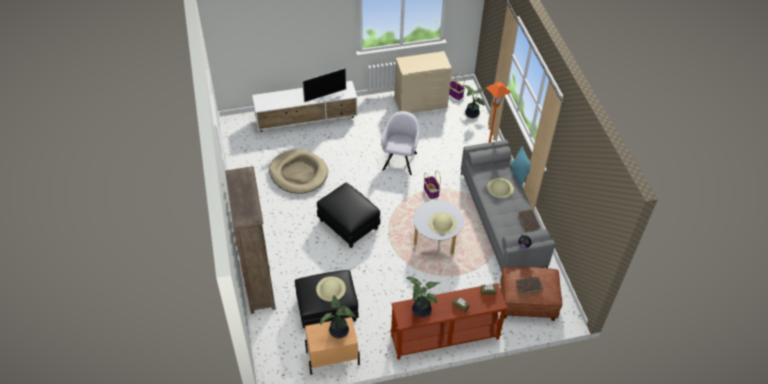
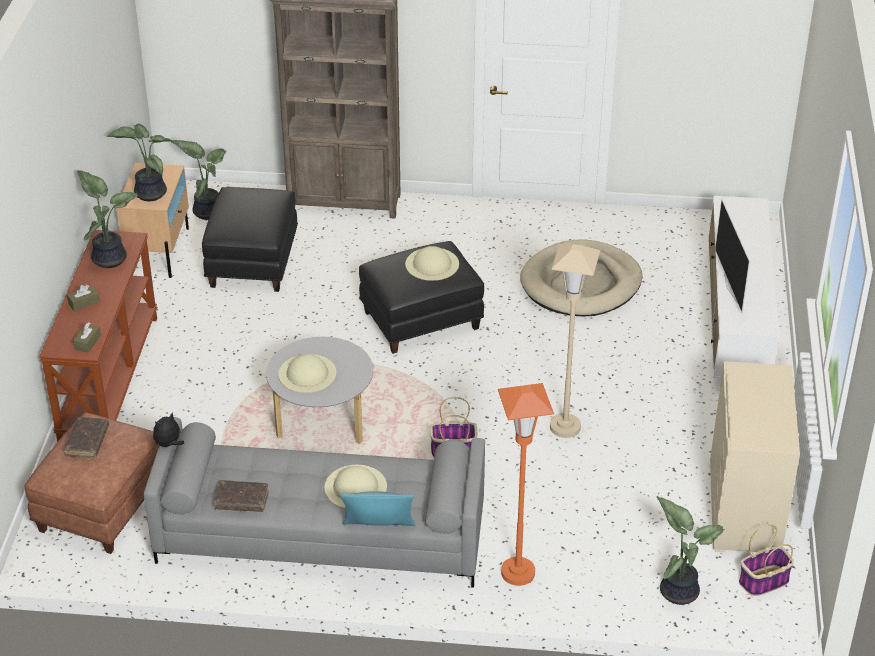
camera: 110 degrees right, 10 degrees down
beige hat [316,276,346,302] -> beige hat moved to [405,246,459,281]
grey armchair [381,111,420,175] -> beige floor lamp [550,244,600,438]
none -> potted plant [171,140,227,220]

